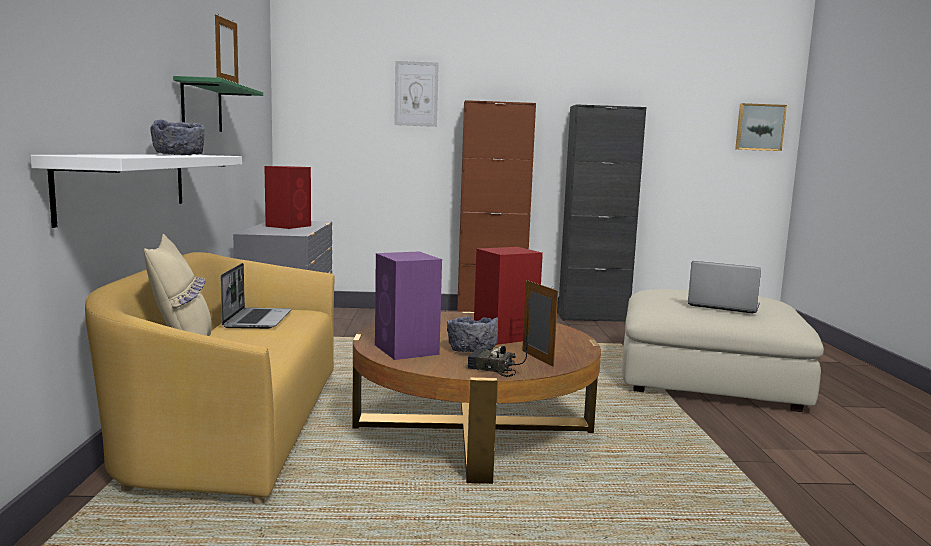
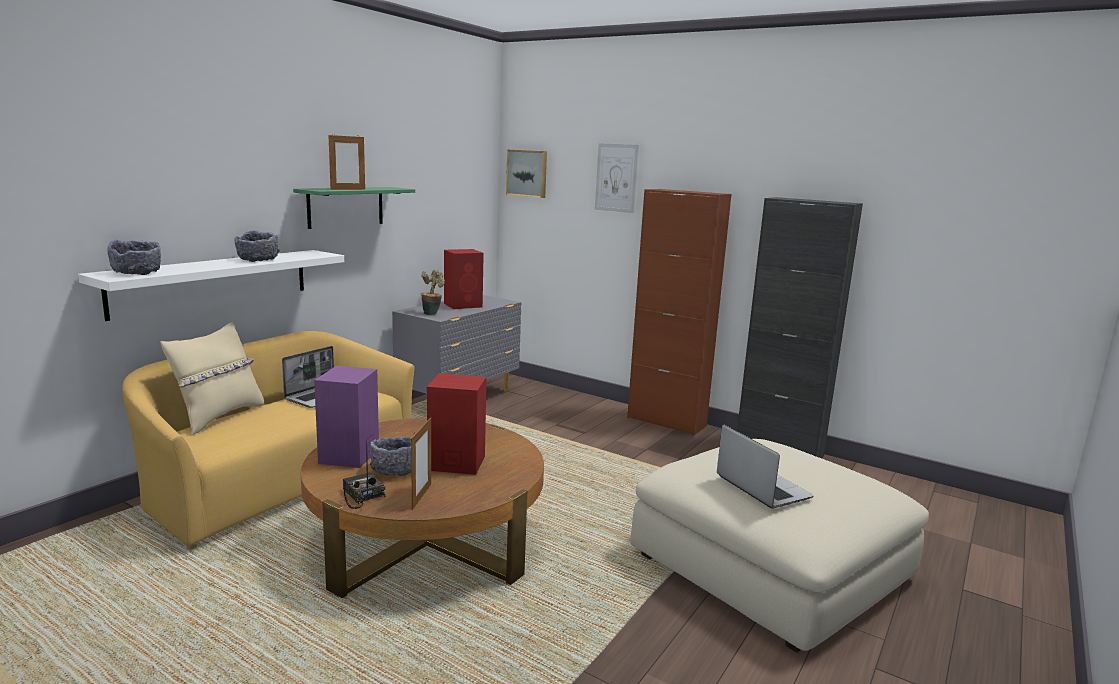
camera: 35 degrees right, 5 degrees up
picture [735,103,787,151] -> picture moved to [506,150,547,198]
none -> grey bowl [108,240,161,275]
none -> potted plant [421,270,445,315]

